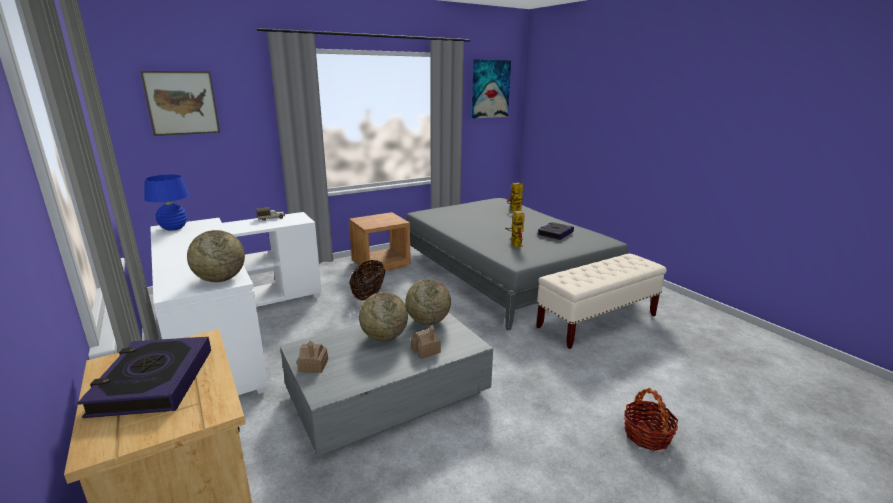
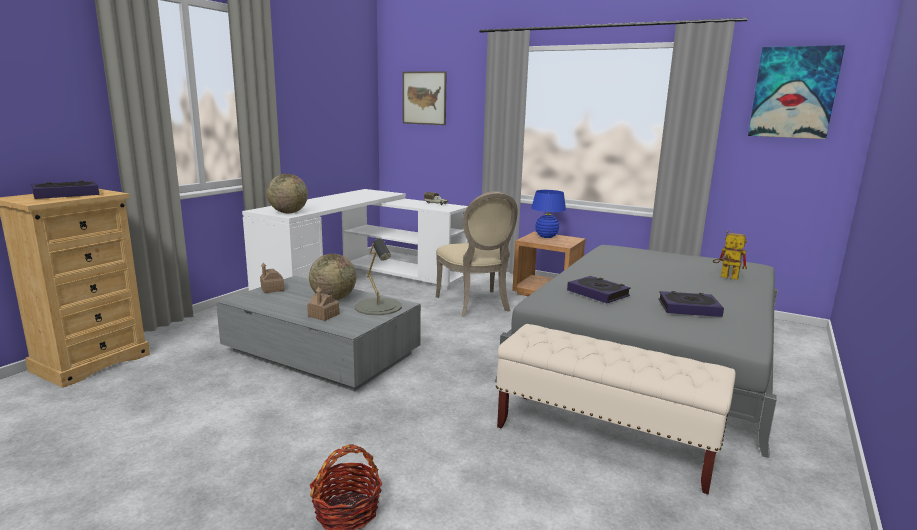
camera: 60 degrees right, 5 degrees down
blue table lamp [144,174,190,231] -> blue table lamp moved to [531,190,566,238]
basket [349,260,385,300] -> beige chair [436,191,518,316]
globe [405,279,451,325] -> grey table lamp [355,238,402,315]
toy robot [505,208,524,247] -> book [567,276,631,303]

